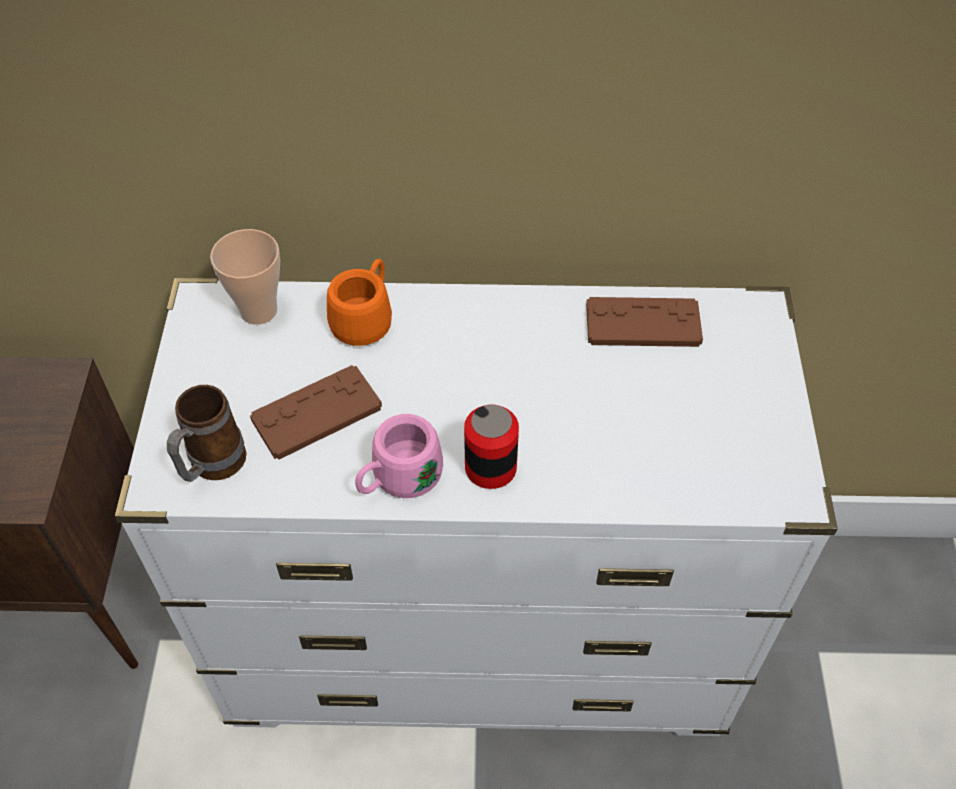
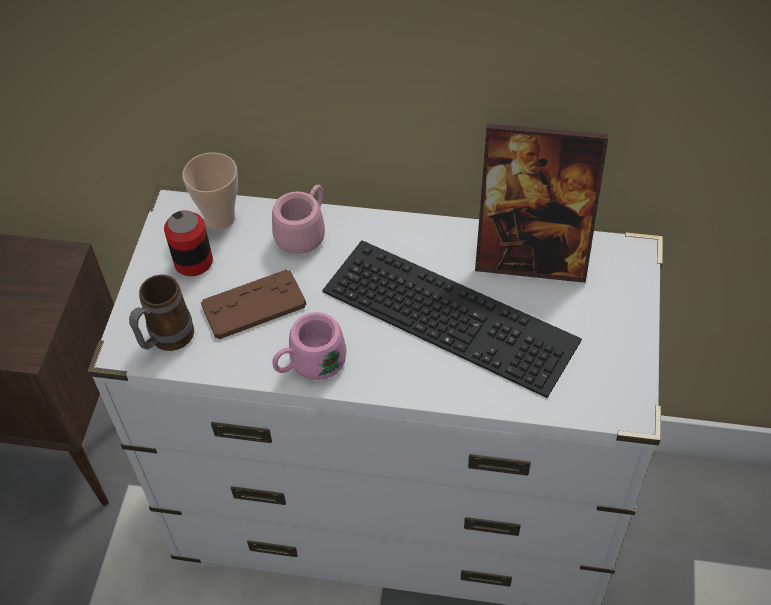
camera: 10 degrees right, 0 degrees up
orange mug [327,259,392,346] -> pink mug [272,185,325,254]
can [464,404,519,489] -> can moved to [164,210,213,276]
brown game controller [586,297,703,347] -> picture frame [475,123,608,283]
none -> keyboard [322,240,582,398]

